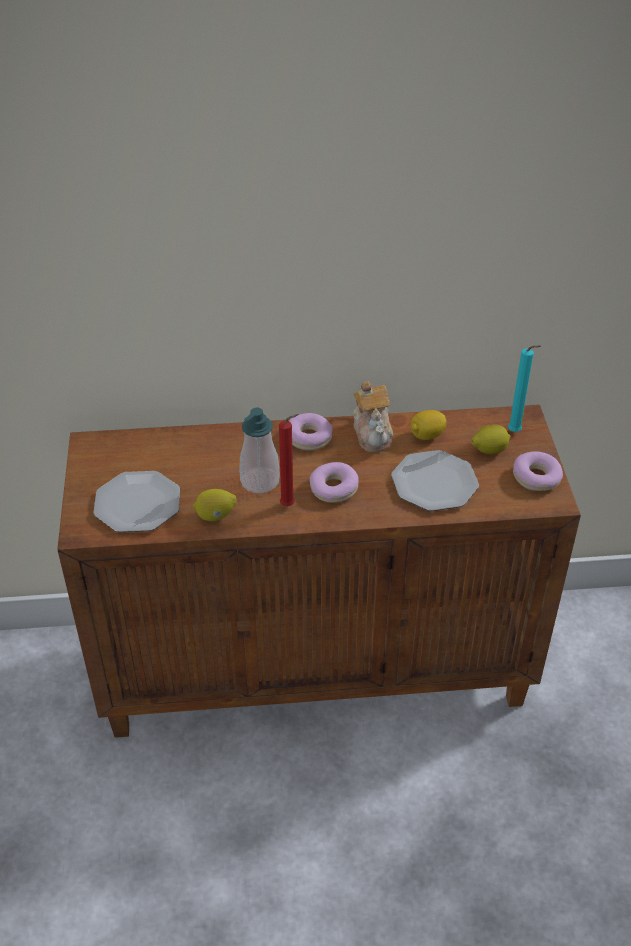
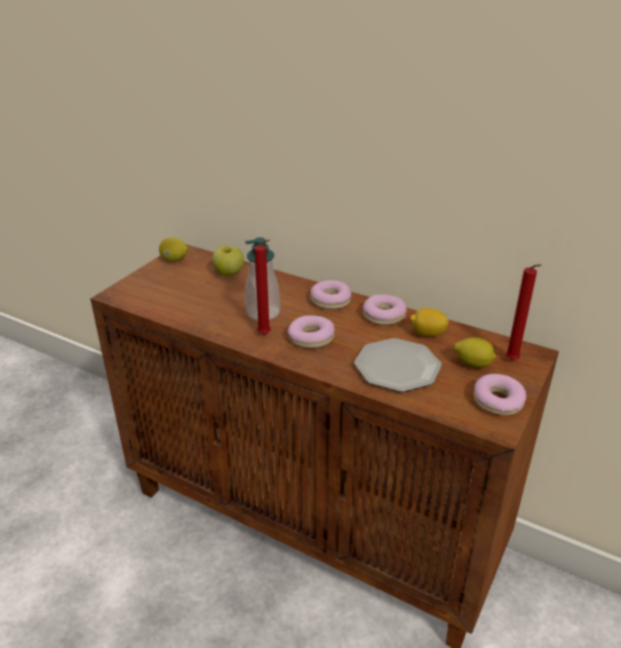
camera: 35 degrees right, 10 degrees down
plate [94,471,180,532] -> none
lemon [193,489,236,521] -> lemon moved to [159,237,189,262]
teapot [353,381,393,452] -> donut [363,294,407,325]
turquoise candle [508,345,541,432] -> red candle [505,264,542,360]
none -> apple [212,246,244,276]

